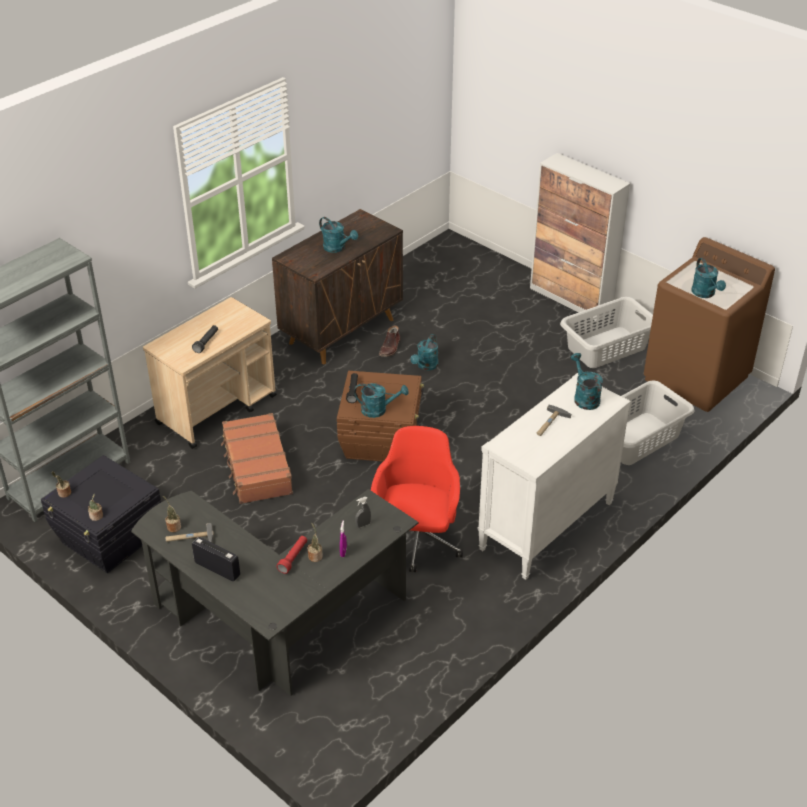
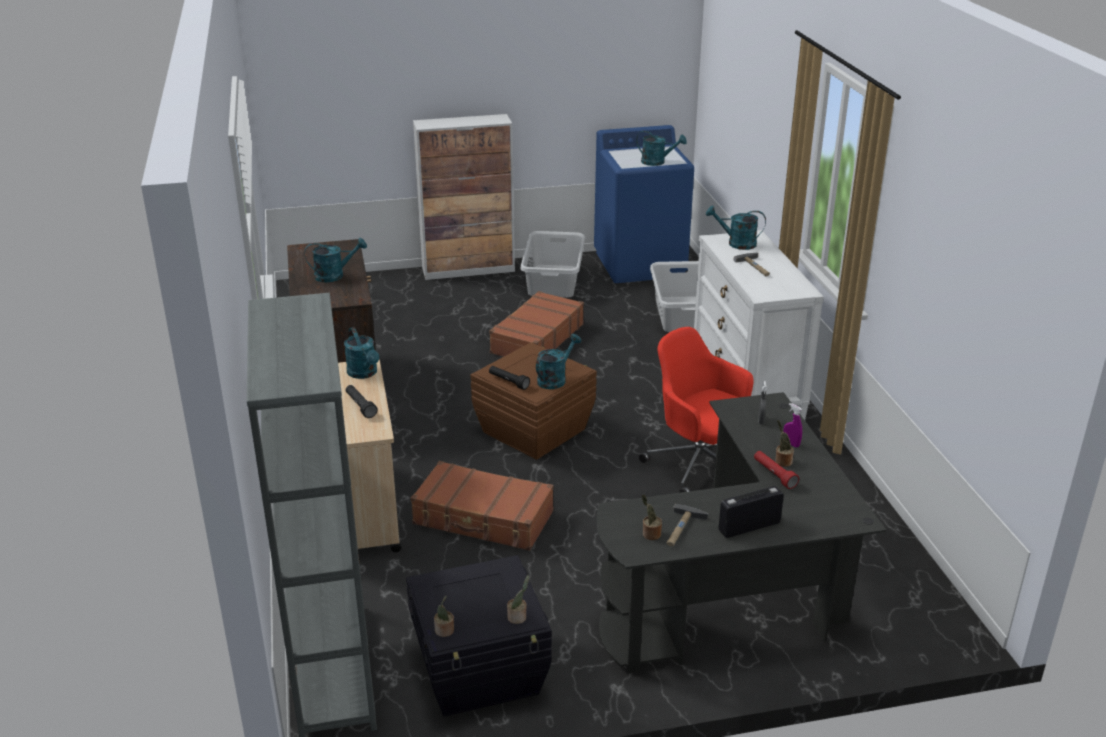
camera: 55 degrees left, 10 degrees down
brown boot [379,325,401,357] -> none
turquoise watering can [410,334,438,371] -> turquoise watering can moved to [344,327,379,379]
brown washing machine [644,237,775,412] -> blue washing machine [594,125,694,283]
none -> brown suitcase [489,291,584,357]

